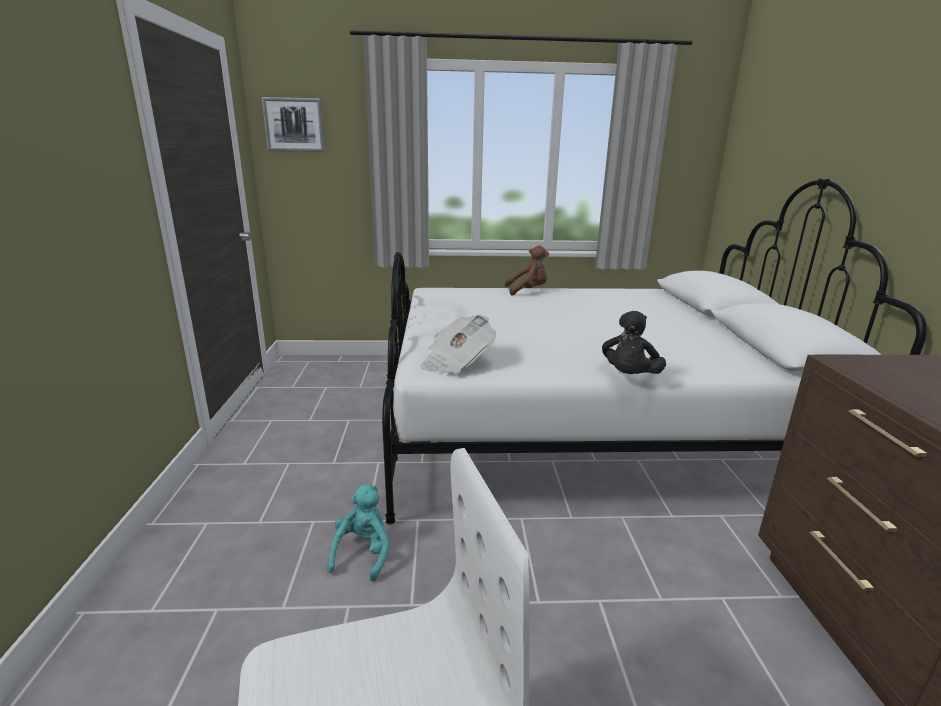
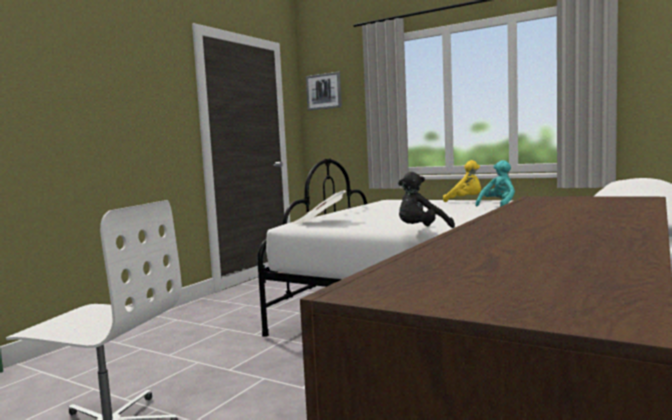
camera: 35 degrees right, 15 degrees down
turquoise plush toy [327,484,390,582] -> turquoise plush toy moved to [475,160,515,207]
brown plush toy [505,246,549,296] -> yellow plush toy [443,160,481,202]

